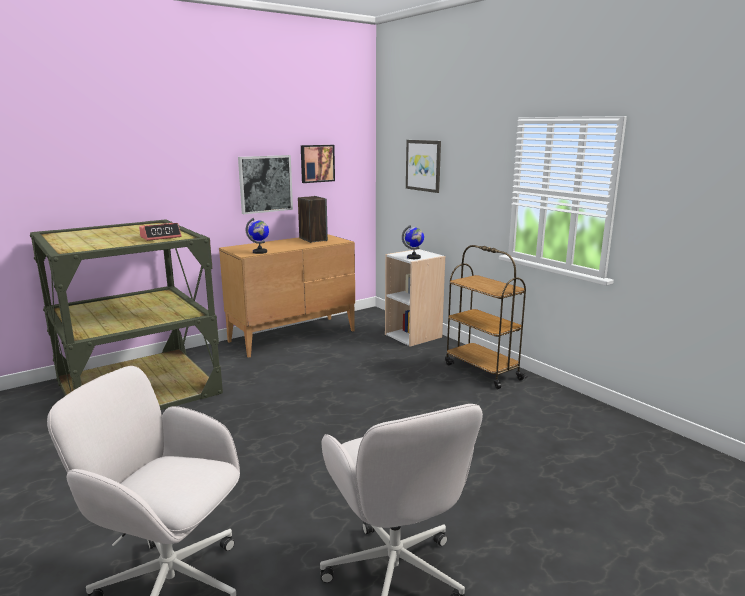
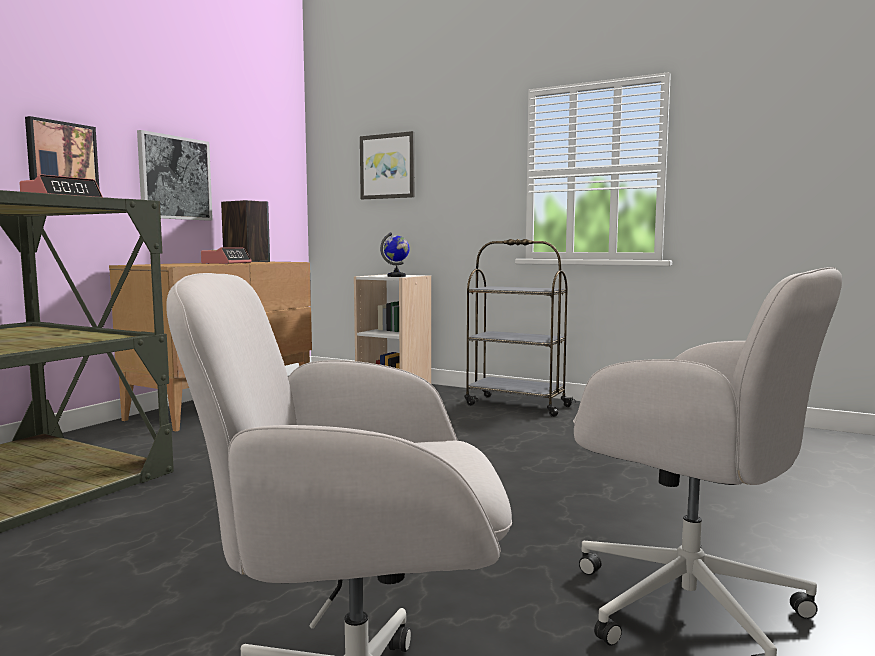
camera: 25 degrees left, 10 degrees down
globe [246,218,269,254] -> none
picture [301,145,335,183] -> picture moved to [25,116,100,190]
brown cart [445,245,528,389] -> grey cart [464,239,576,417]
none -> alarm clock [201,247,252,264]

